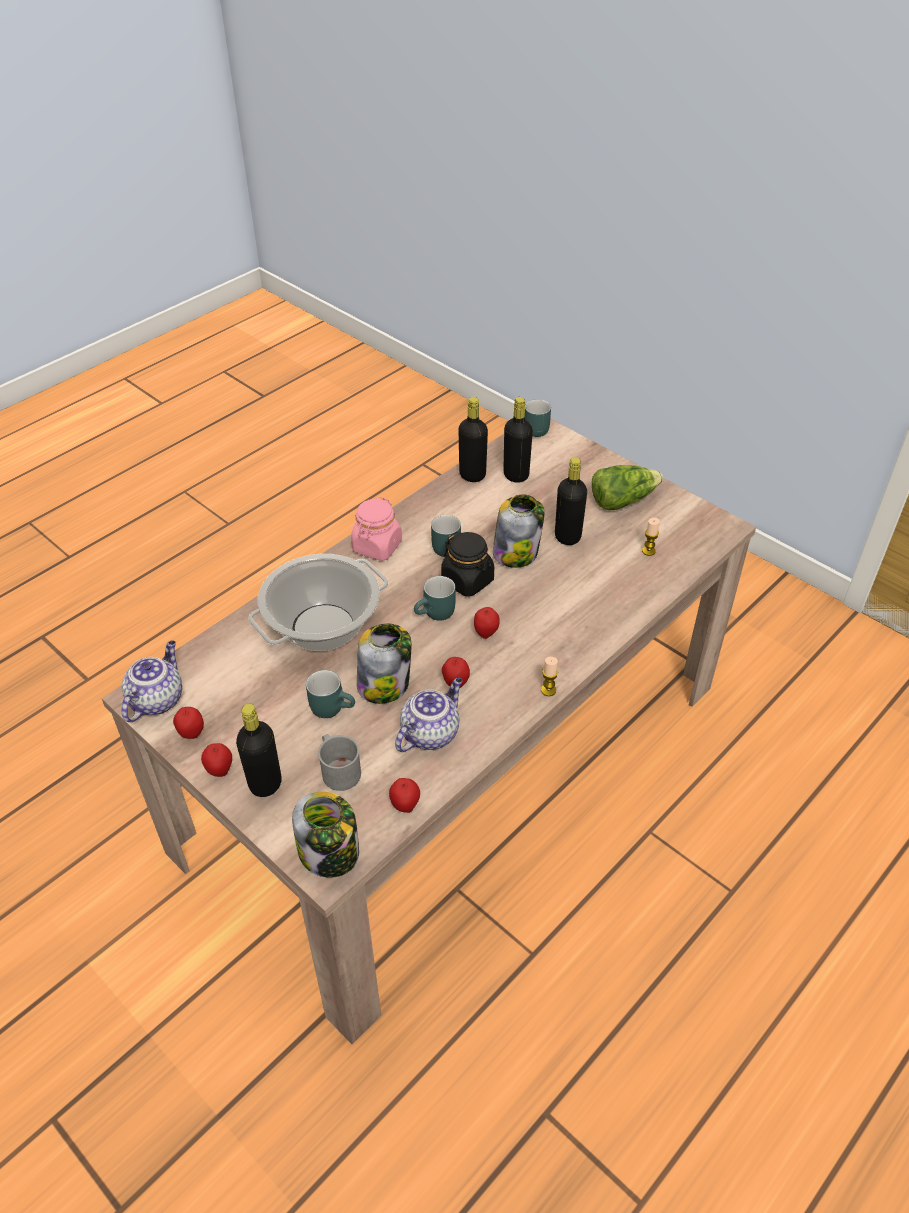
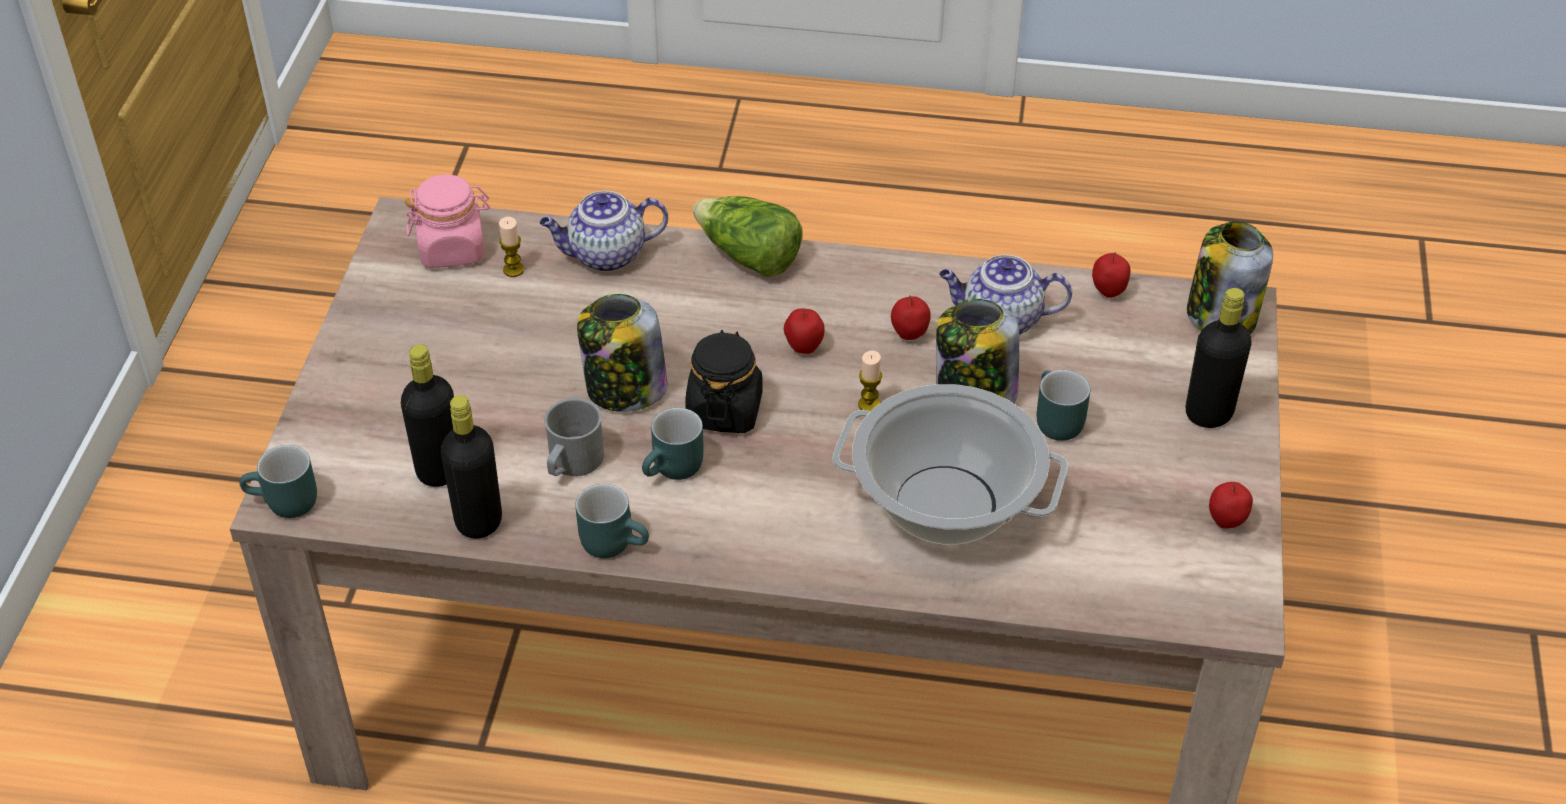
camera: 125 degrees left, 0 degrees up
teapot [122,640,182,722] -> teapot moved to [539,191,668,272]
apple [201,743,232,777] -> none
grey mug [318,734,361,791] -> grey mug moved to [544,398,604,476]
pink jar [351,497,402,561] -> pink jar moved to [405,174,490,268]
turquoise mug [414,576,456,621] -> turquoise mug moved to [575,484,649,558]
candle [541,656,558,696] -> candle moved to [858,351,882,411]
black bottle [555,457,587,545] -> none
lettuce [591,465,663,510] -> lettuce moved to [693,196,803,277]

